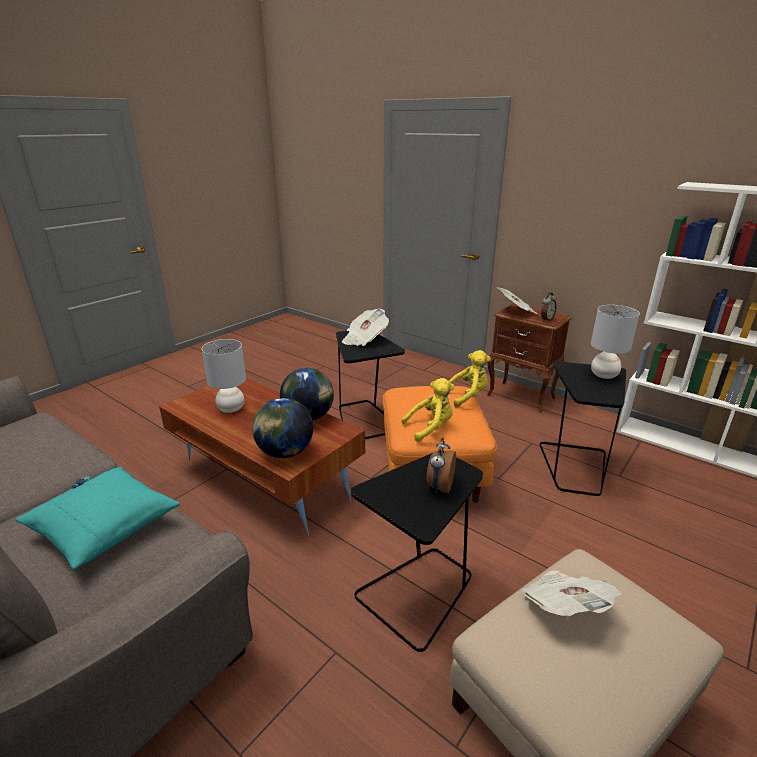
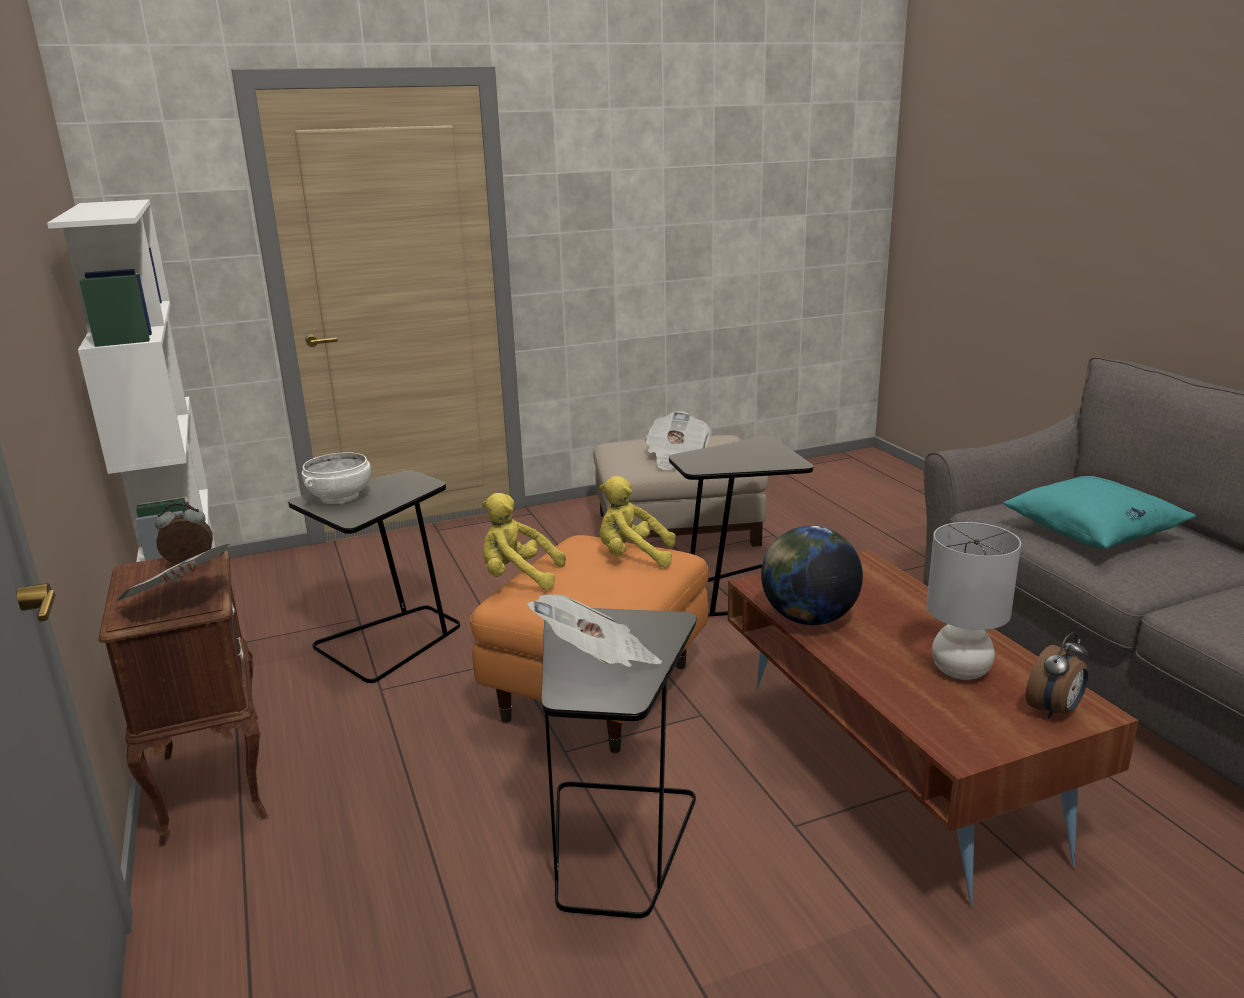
camera: 150 degrees left, 5 degrees down
globe [252,398,313,458] -> none
alarm clock [426,438,456,493] -> alarm clock moved to [1026,631,1088,719]
grey table lamp [591,305,640,379] -> white bowl [302,452,371,504]

